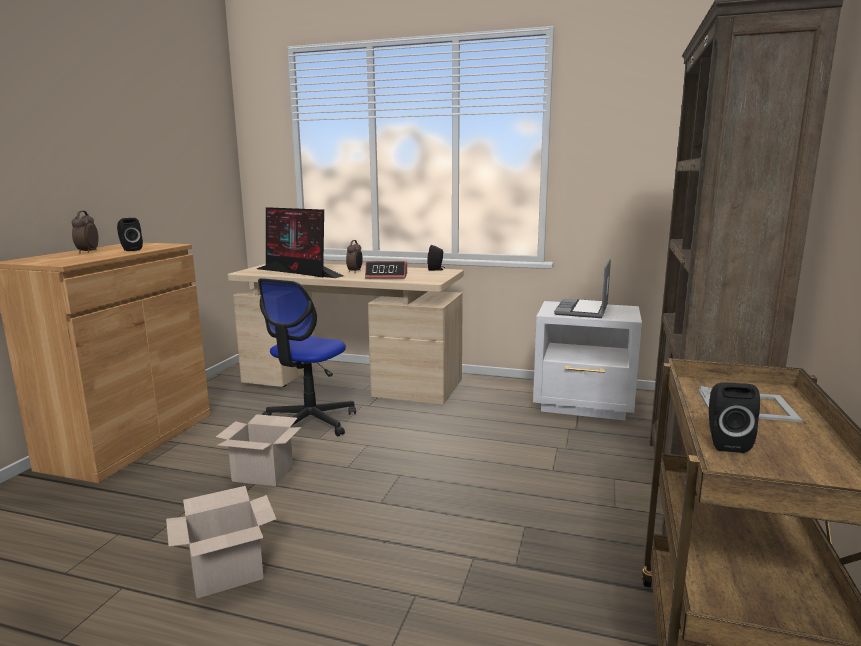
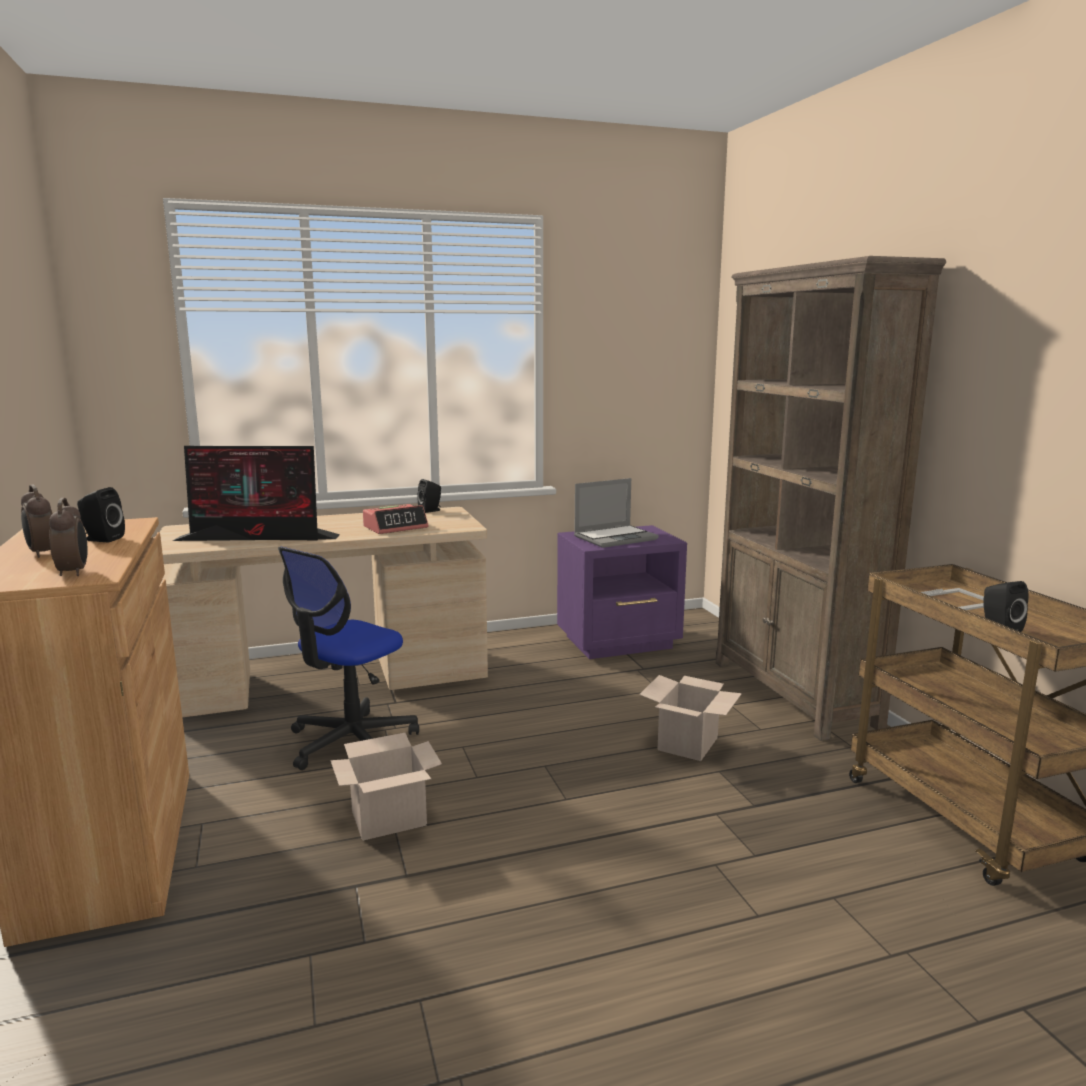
camera: 35 degrees left, 0 degrees up
cardboard box [166,486,276,599] -> cardboard box moved to [639,675,742,761]
office chair [258,278,356,436] -> office chair turned 45 degrees clockwise [278,547,419,770]
alarm clock [346,240,363,273] -> alarm clock moved to [49,498,88,576]
white nightstand [533,301,642,421] -> purple nightstand [557,525,687,659]
laptop [554,259,611,318] -> laptop turned 105 degrees counterclockwise [574,478,659,548]

